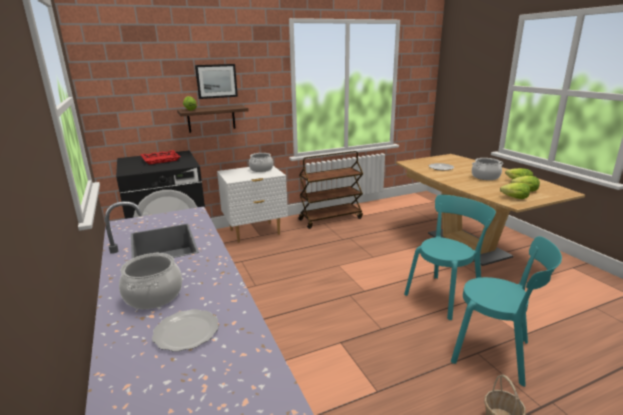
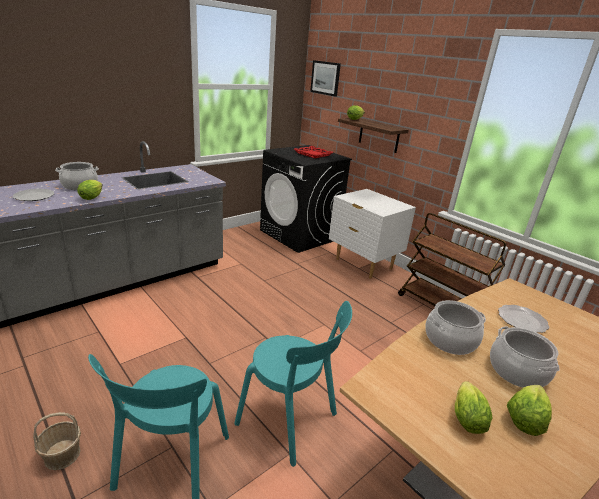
camera: 70 degrees right, 5 degrees up
picture [195,64,238,99] -> picture moved to [310,60,341,97]
cooking pot [249,153,273,172] -> cooking pot moved to [425,300,486,355]
lettuce [500,182,530,199] -> lettuce moved to [77,180,103,200]

